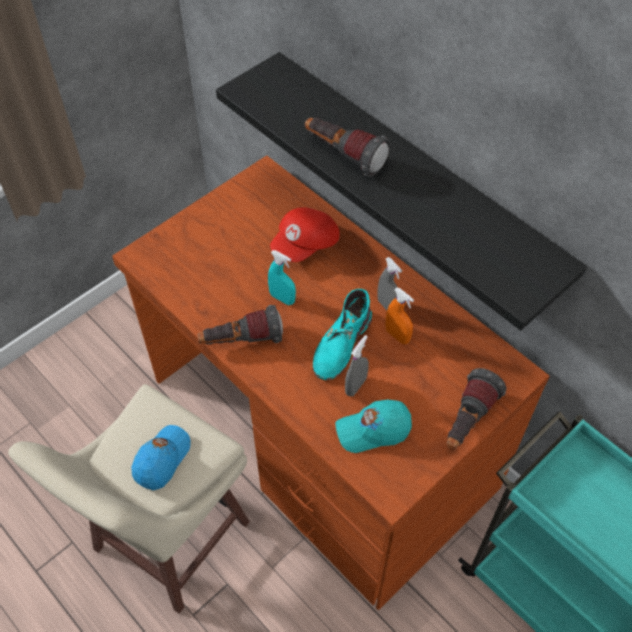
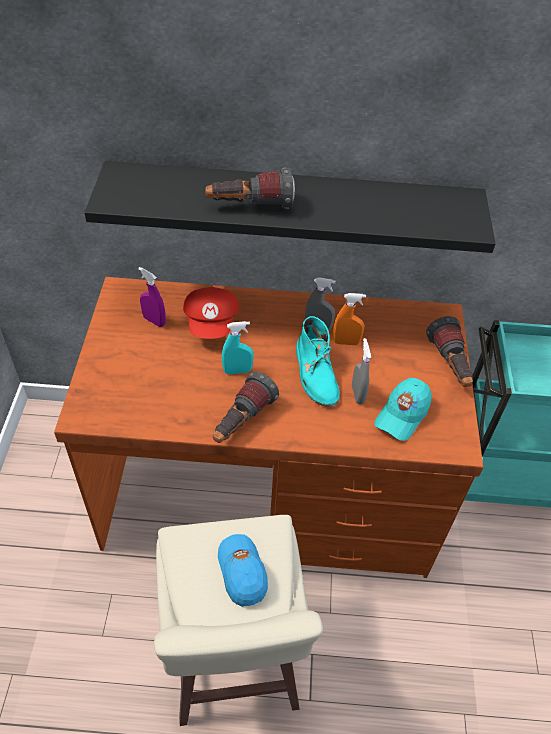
camera: 45 degrees left, 5 degrees down
none -> purple spray bottle [138,267,166,327]

